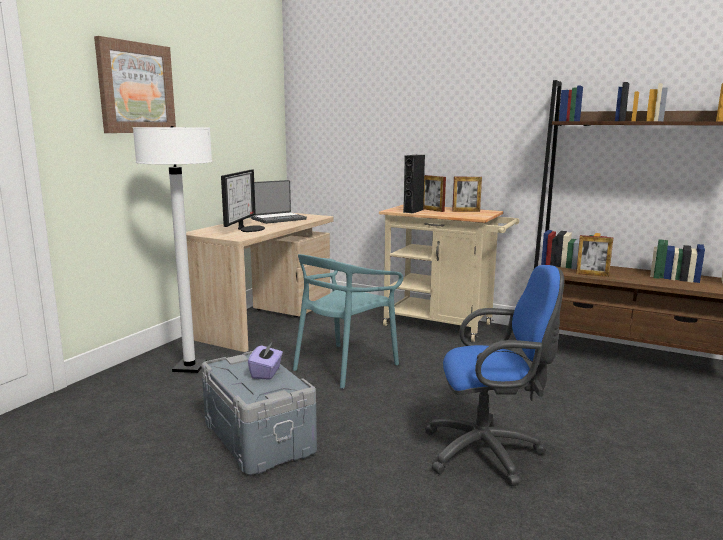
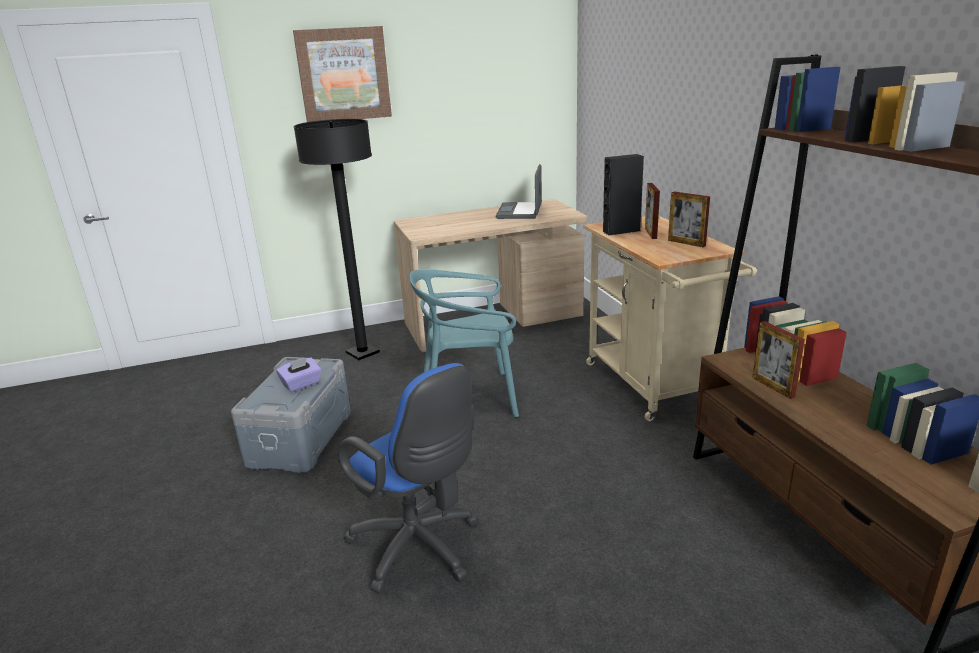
camera: 45 degrees right, 10 degrees up
white floor lamp [133,126,212,373] -> black floor lamp [294,119,380,360]
monitor [221,170,265,232] -> none
laptop [251,180,307,224] -> laptop turned 90 degrees clockwise [496,164,542,219]

